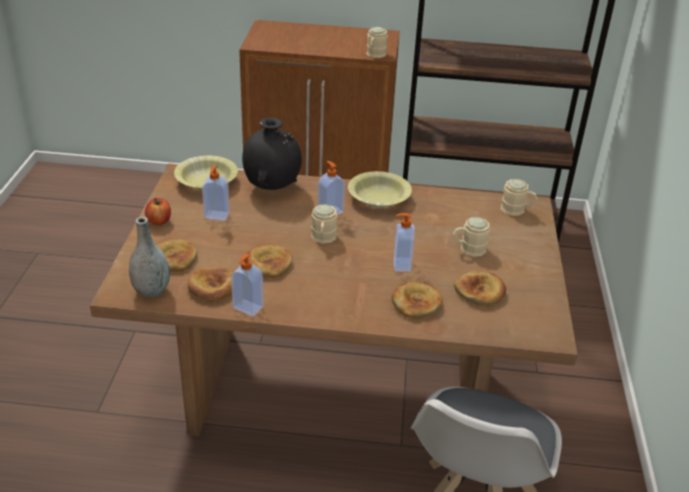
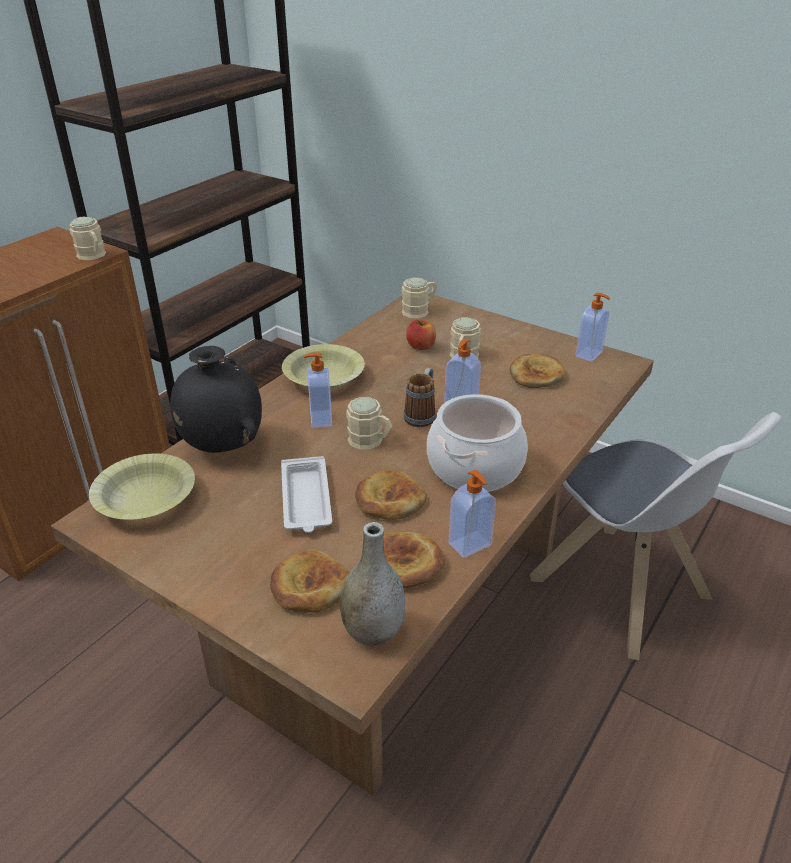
camera: 60 degrees left, 0 degrees up
apple [145,198,171,225] -> apple moved to [406,320,436,350]
soap dispenser [202,166,230,221] -> soap dispenser moved to [575,293,610,362]
bread [391,281,443,319] -> none
none -> white tray [281,456,332,533]
none -> mug [404,368,436,427]
none -> cooking pot [427,394,528,492]

